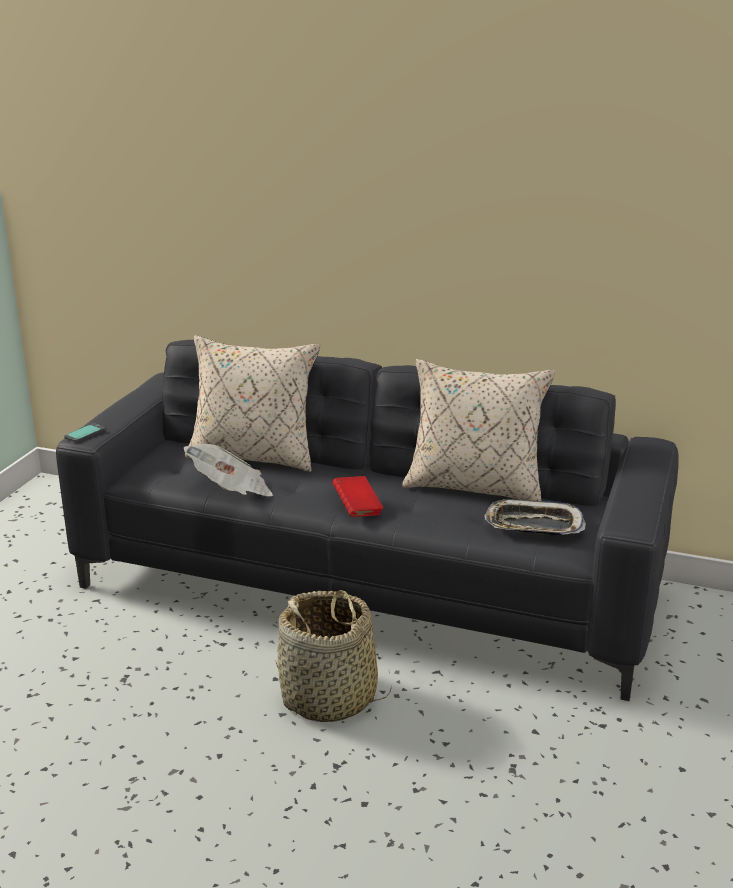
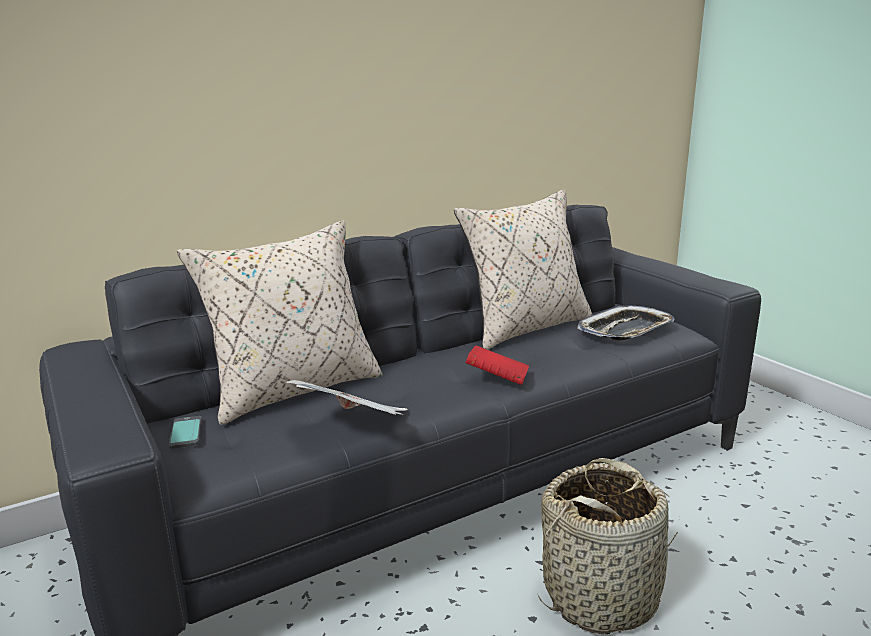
camera: 50 degrees left, 5 degrees down
phone [64,423,106,443] -> phone moved to [169,416,202,449]

